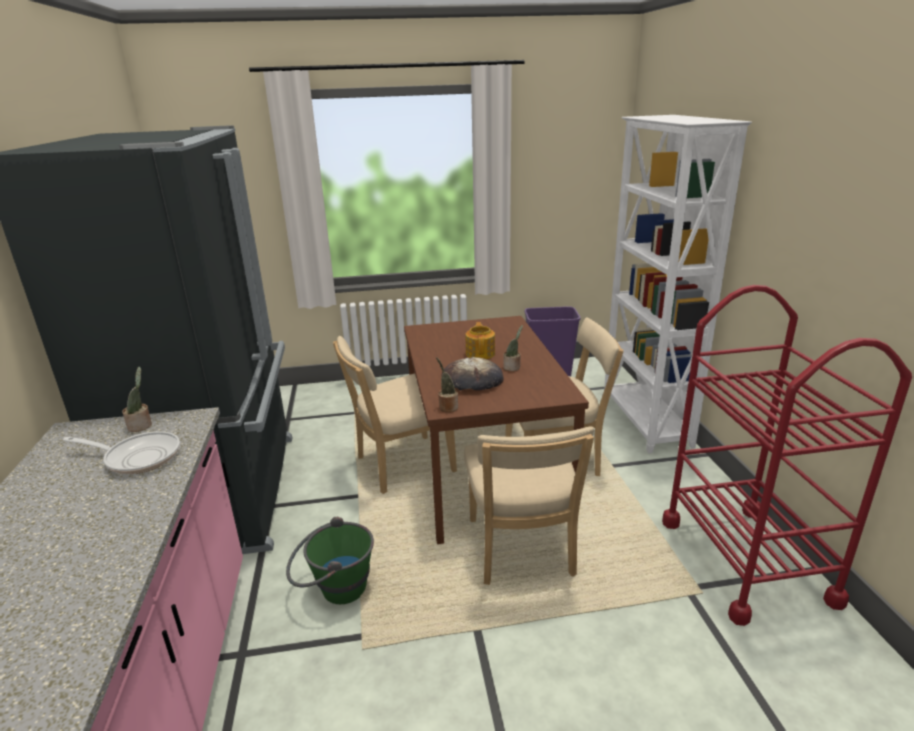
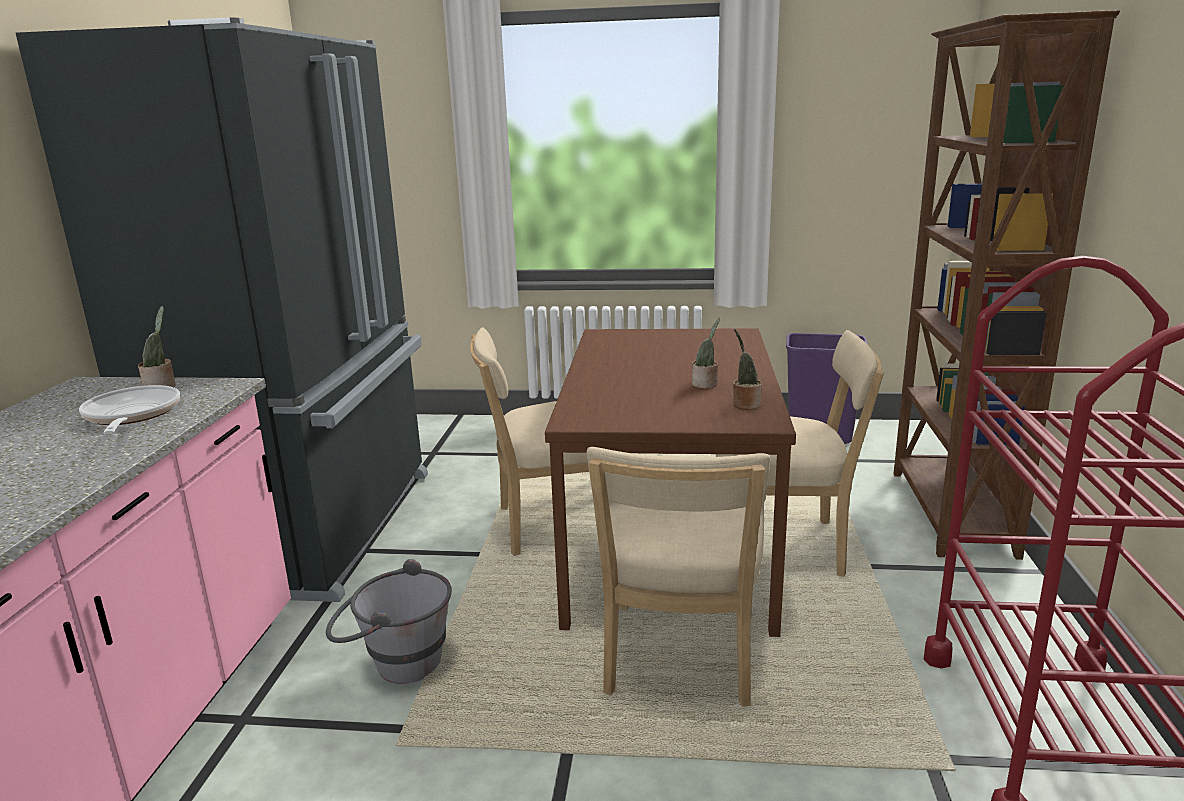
camera: 15 degrees right, 5 degrees down
frying pan [63,431,180,474] -> frying pan turned 135 degrees counterclockwise [79,385,180,434]
green bucket [286,517,374,604] -> grey bucket [326,559,452,684]
potted plant [436,357,458,412] -> potted plant moved to [733,329,761,410]
bread [441,357,504,391] -> none
teapot [466,322,495,359] -> none
white bookcase [604,115,752,454] -> brown bookcase [893,10,1120,560]

